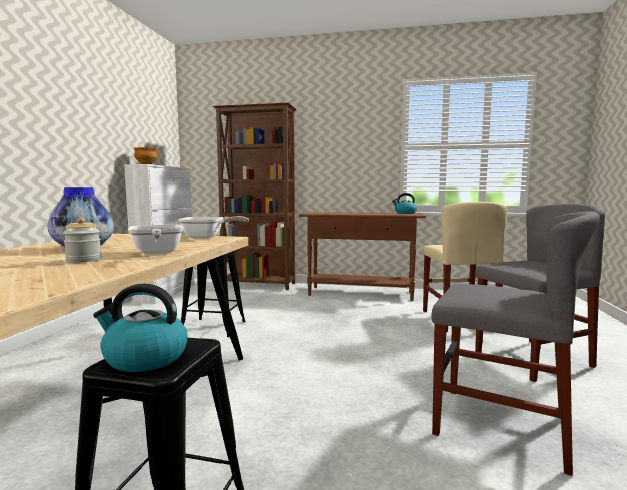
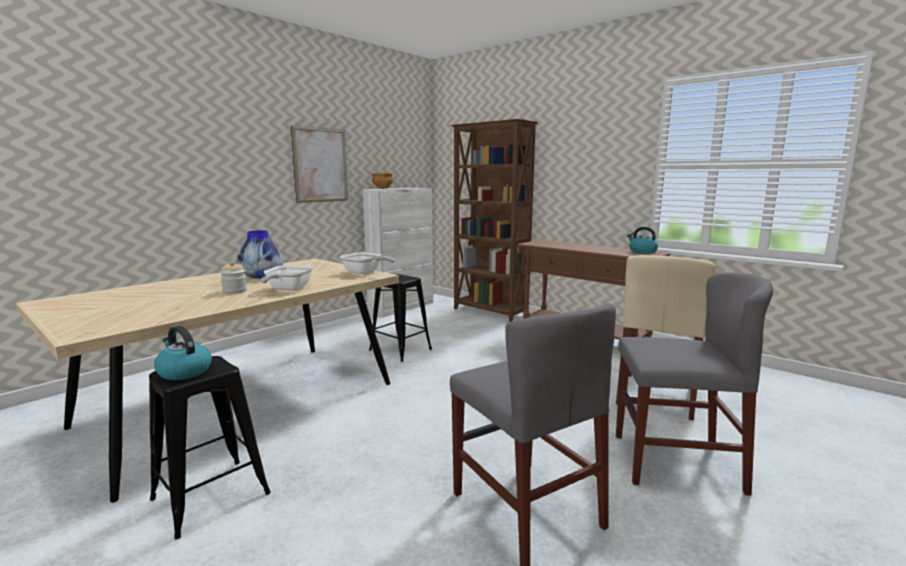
camera: 30 degrees right, 5 degrees up
none -> picture [291,125,348,203]

